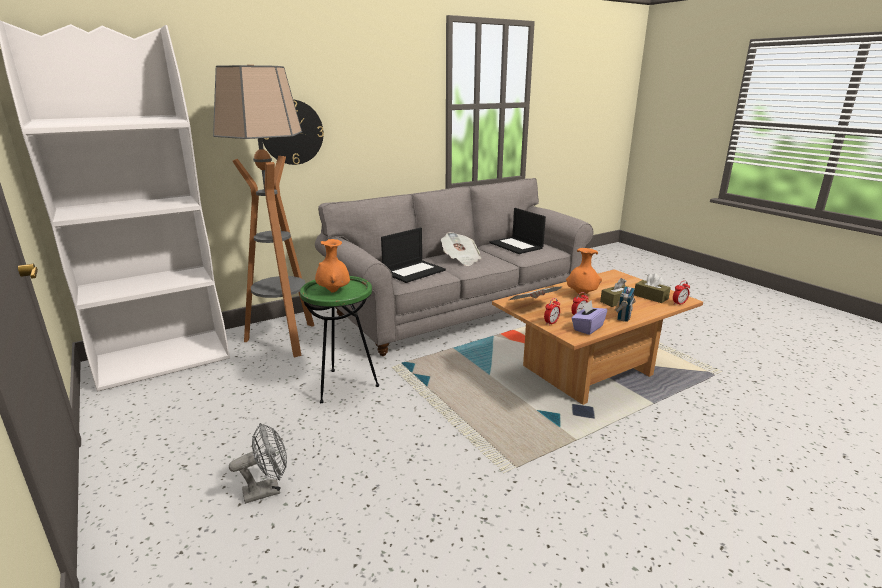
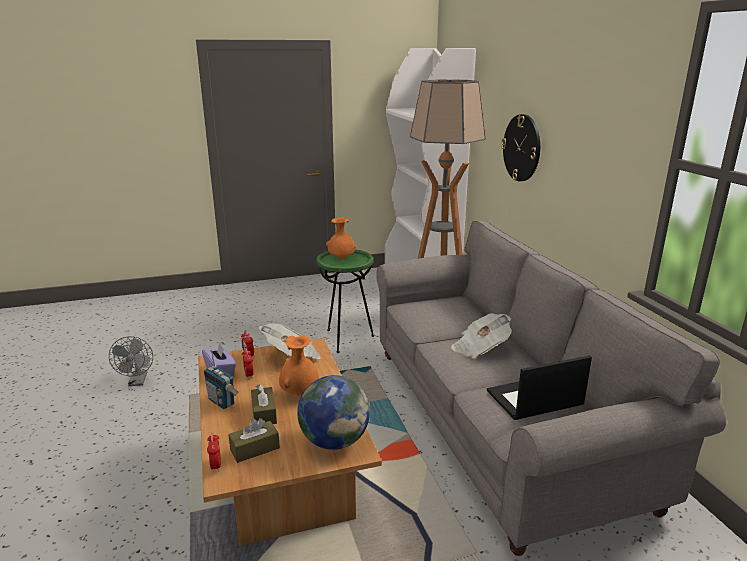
camera: 105 degrees right, 0 degrees up
grey fan [229,423,287,504] -> grey fan moved to [109,336,153,386]
laptop [381,228,446,283] -> none
none -> globe [297,375,370,450]

